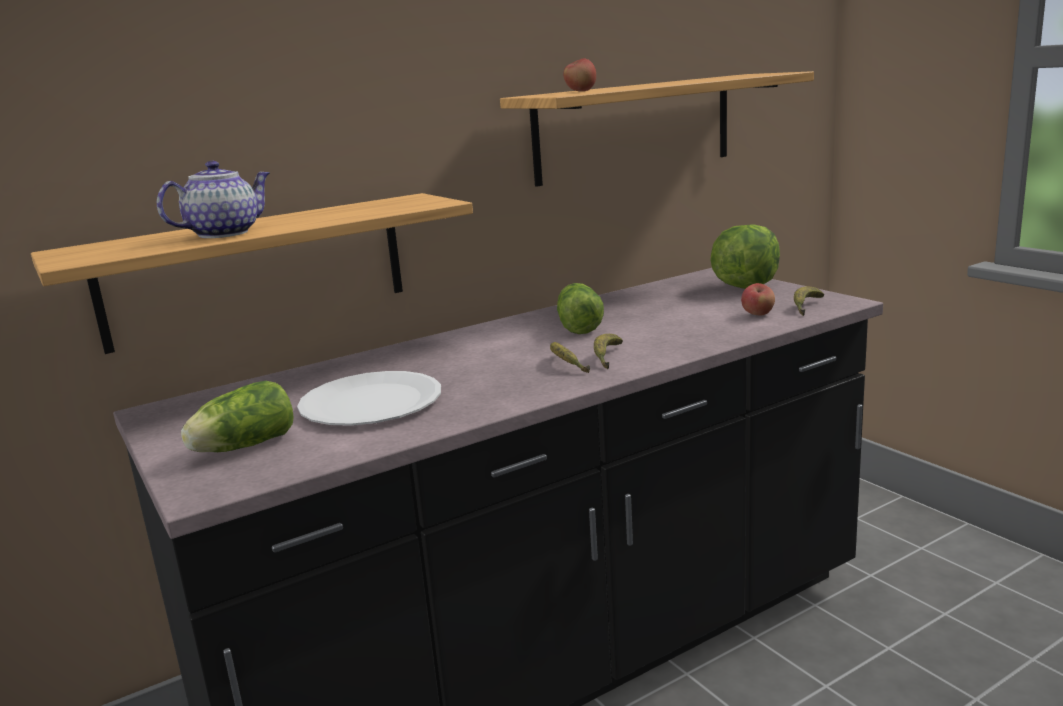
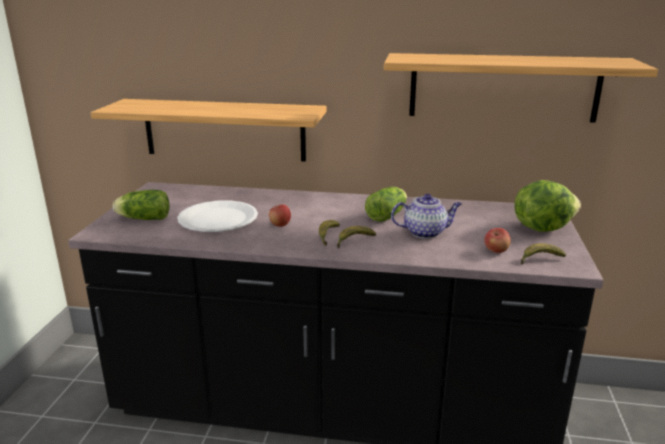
camera: 40 degrees right, 5 degrees up
teapot [157,161,270,238] -> teapot moved to [391,194,462,239]
apple [563,58,596,91] -> apple moved to [269,204,291,227]

